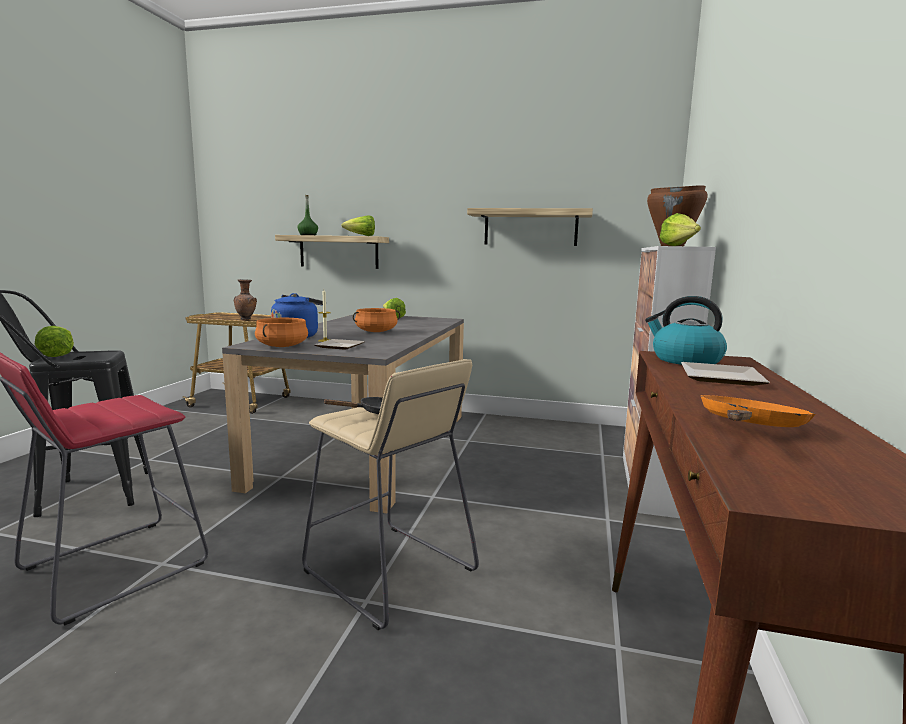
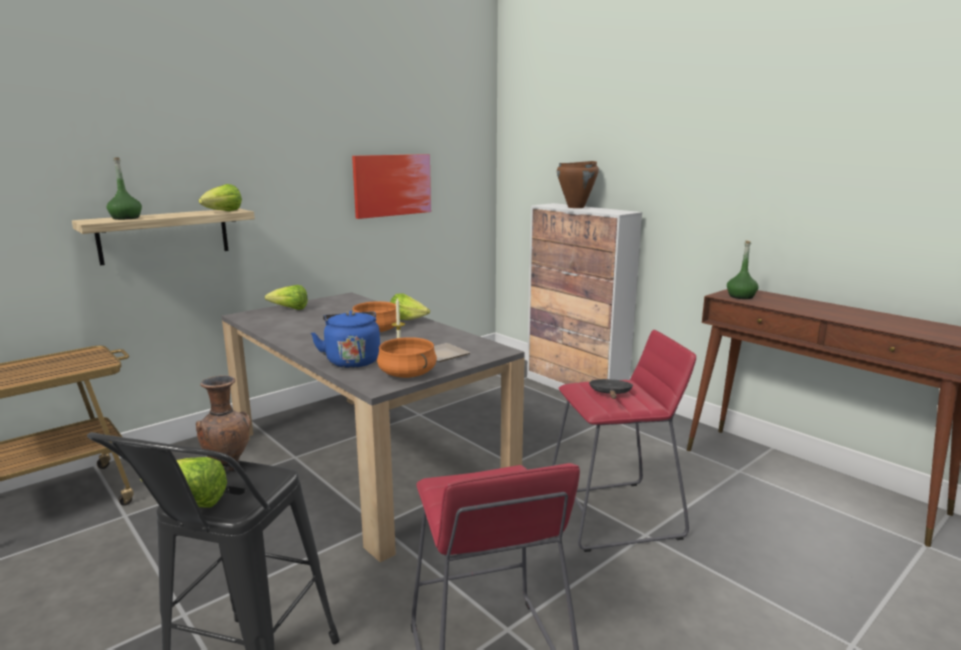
camera: 55 degrees left, 5 degrees up
brown vase [234,279,257,320] -> brown vase moved to [196,375,251,471]
beige stool [302,359,479,630] -> red stool [552,330,696,552]
shelf [467,208,593,246] -> picture [352,154,431,219]
kettle [645,296,727,365] -> green bottle [727,240,759,299]
lettuce [660,213,701,246] -> lettuce moved to [390,293,430,320]
plate [681,362,770,386] -> none
orange frying pan [700,395,815,427] -> none

